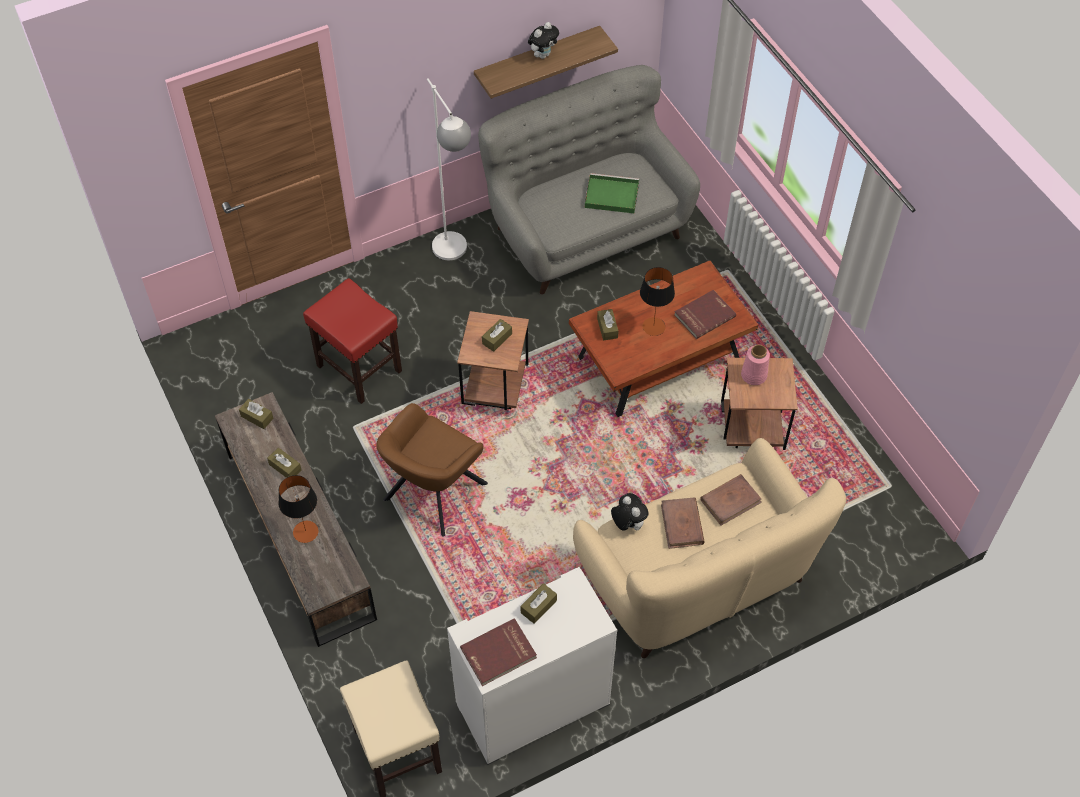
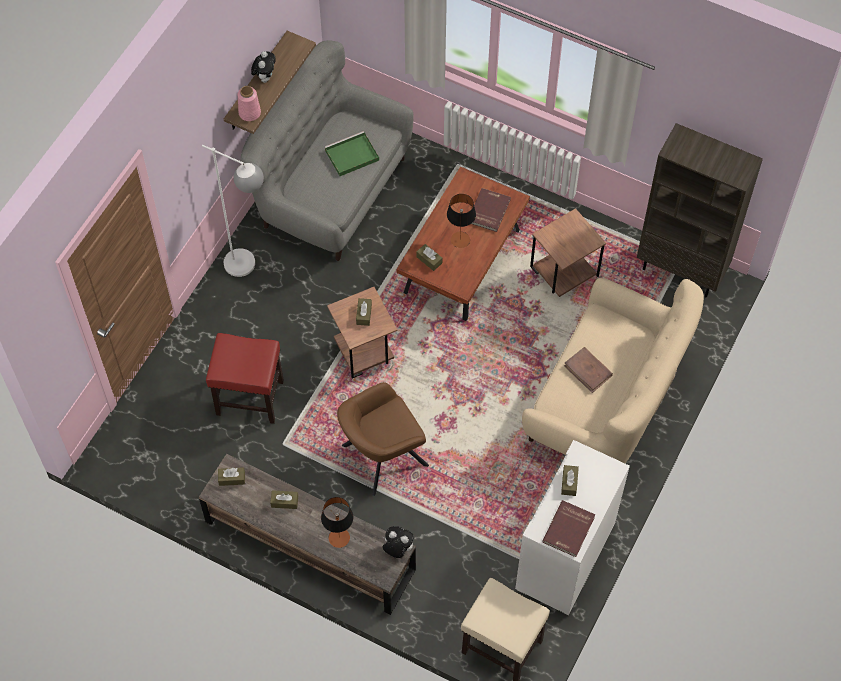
camera: 35 degrees left, 5 degrees up
brown armchair [376,403,488,537] -> brown armchair turned 60 degrees clockwise [337,382,429,496]
plush toy [611,493,649,531] -> plush toy moved to [382,526,414,558]
brown book [700,474,762,526] -> none
pink vase [741,344,770,385] -> pink vase moved to [238,86,261,121]
none -> brown bookcase [637,123,763,297]

